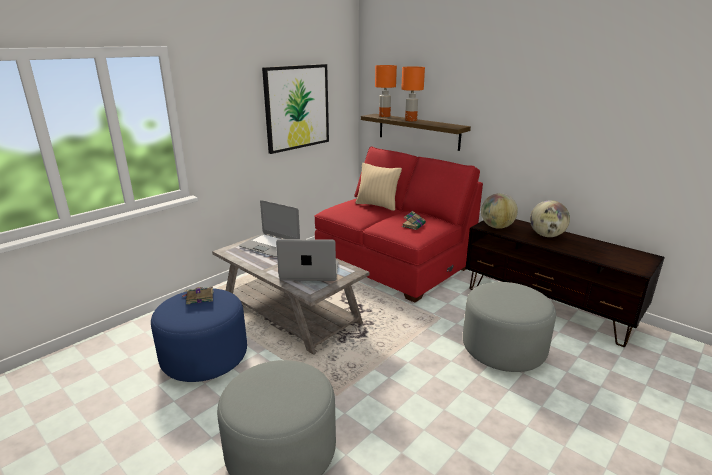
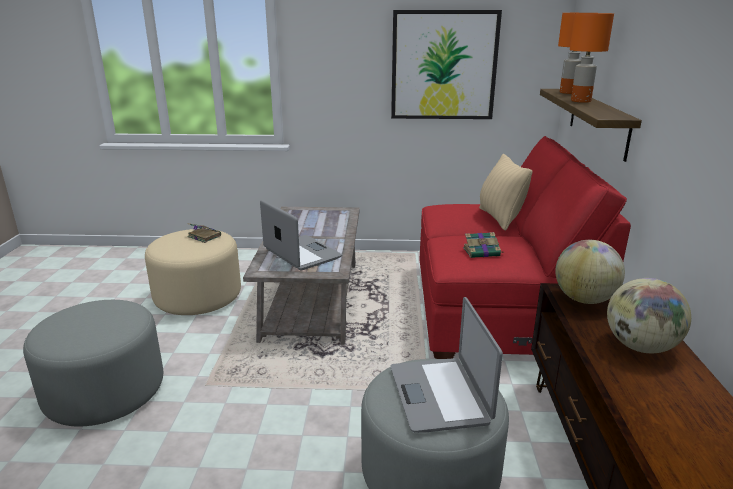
camera: 50 degrees right, 0 degrees up
blue ottoman [151,288,247,382] -> beige ottoman [145,229,241,315]
laptop [239,200,300,257] -> laptop moved to [390,297,503,432]

